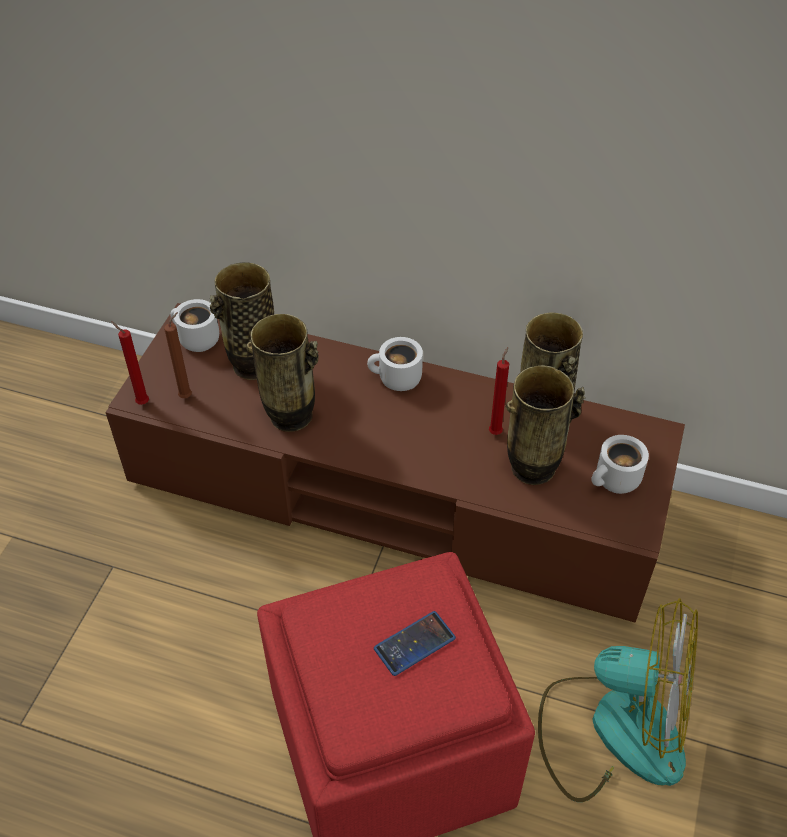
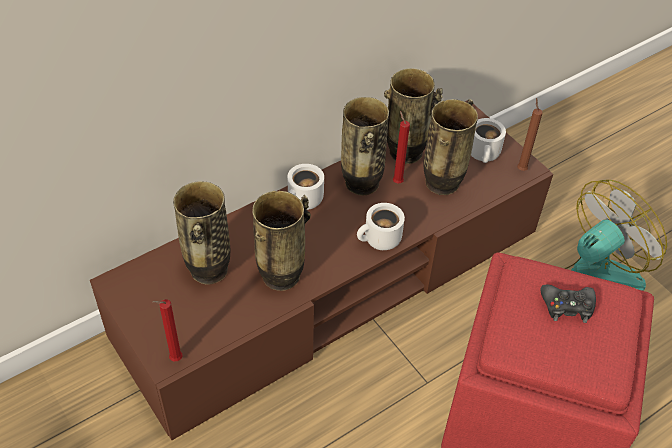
camera: 55 degrees left, 0 degrees up
brown candle [164,312,192,398] -> brown candle moved to [517,98,543,171]
white mug [170,299,219,352] -> white mug moved to [357,203,405,250]
phone [374,611,456,676] -> black game controller [541,285,596,323]
none -> vase [341,97,389,195]

